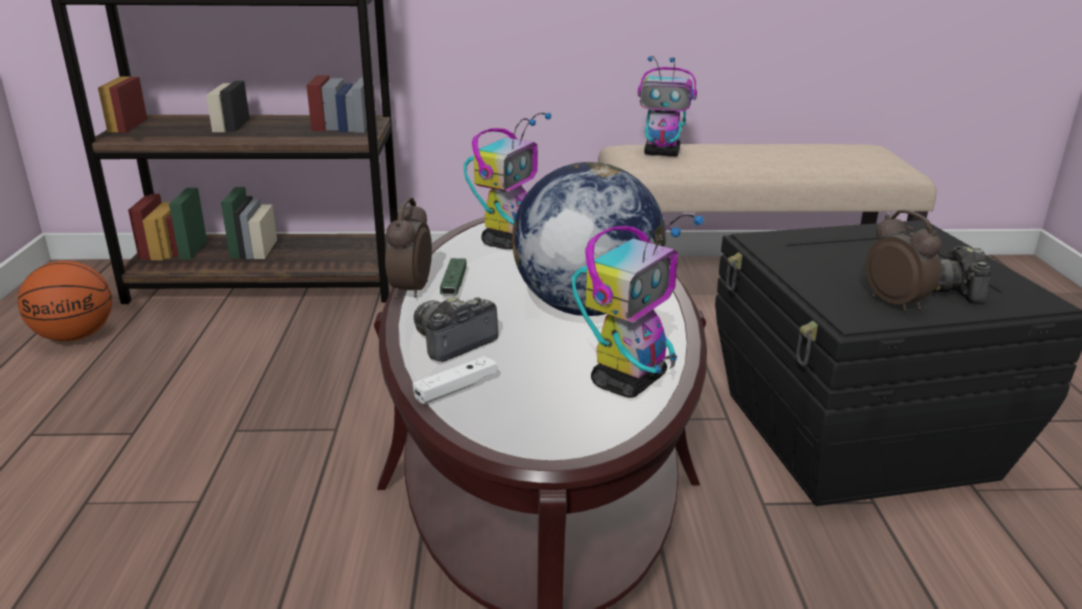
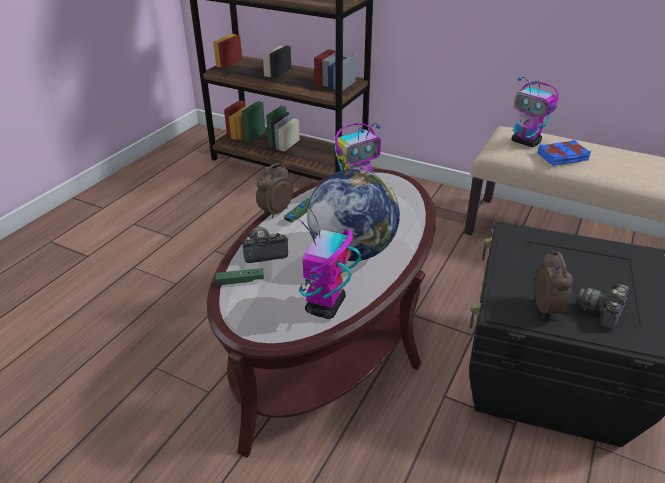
camera: 30 degrees right, 10 degrees up
basketball [18,261,112,342] -> none
white game controller [413,356,497,404] -> green game controller [216,268,264,285]
toy robot [572,215,704,398] -> toy robot turned 135 degrees clockwise [288,203,361,319]
none -> blue book [537,140,591,166]

